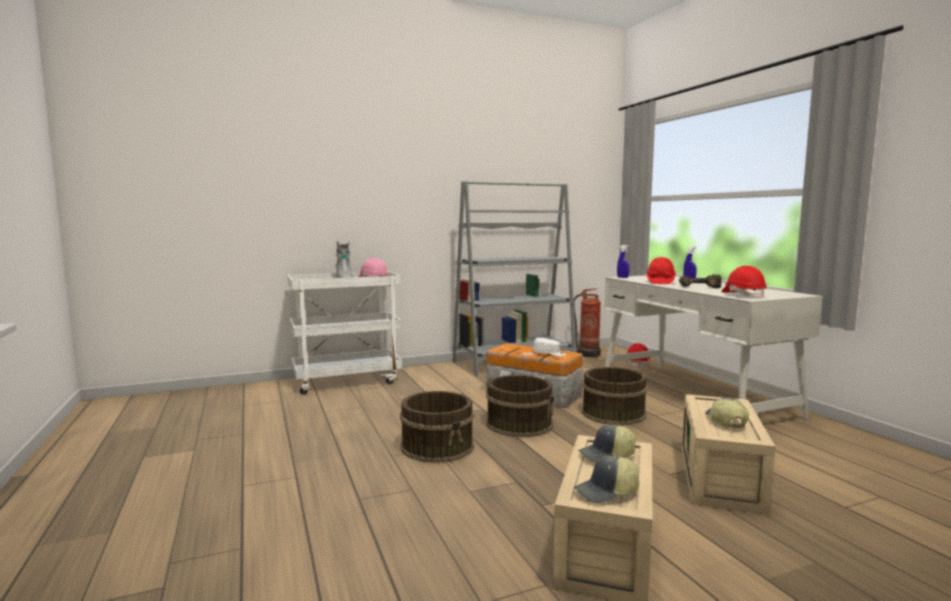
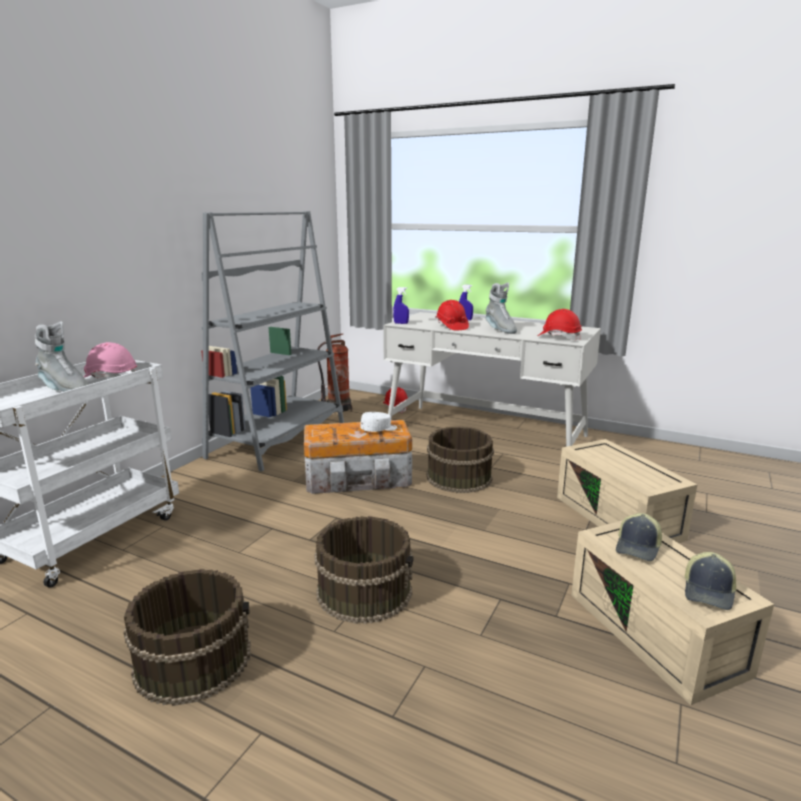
camera: 40 degrees left, 10 degrees up
brown bucket [486,375,554,437] -> brown bucket moved to [123,569,251,706]
power drill [679,274,721,288] -> grey boot [485,282,517,334]
cap [705,397,749,428] -> none

